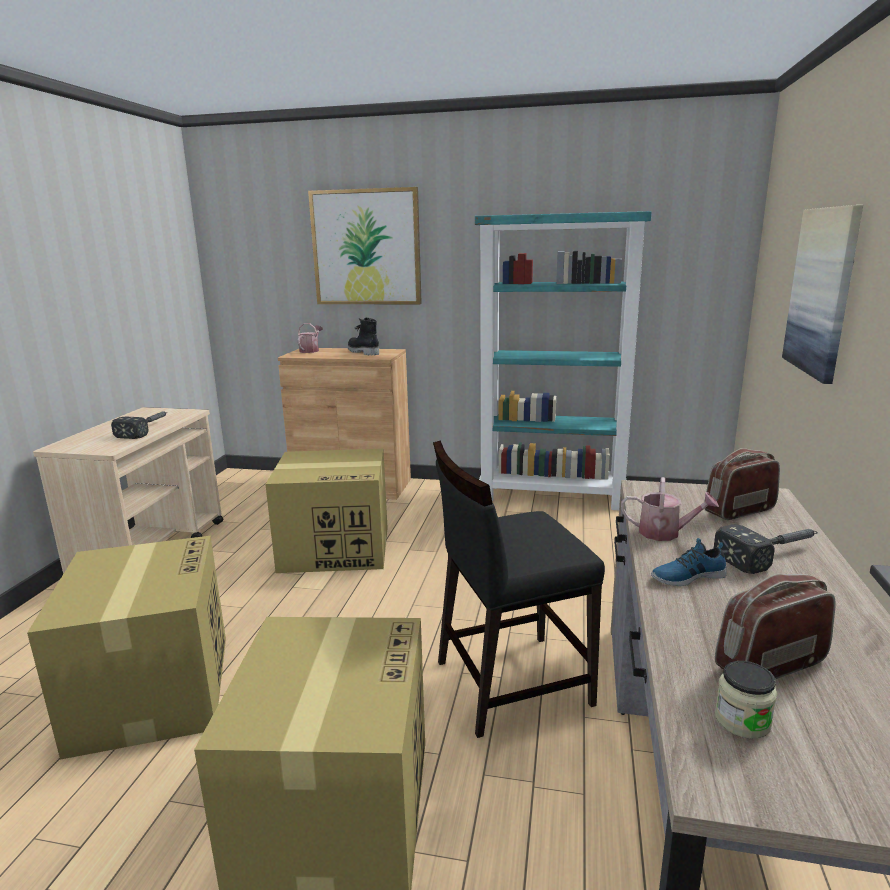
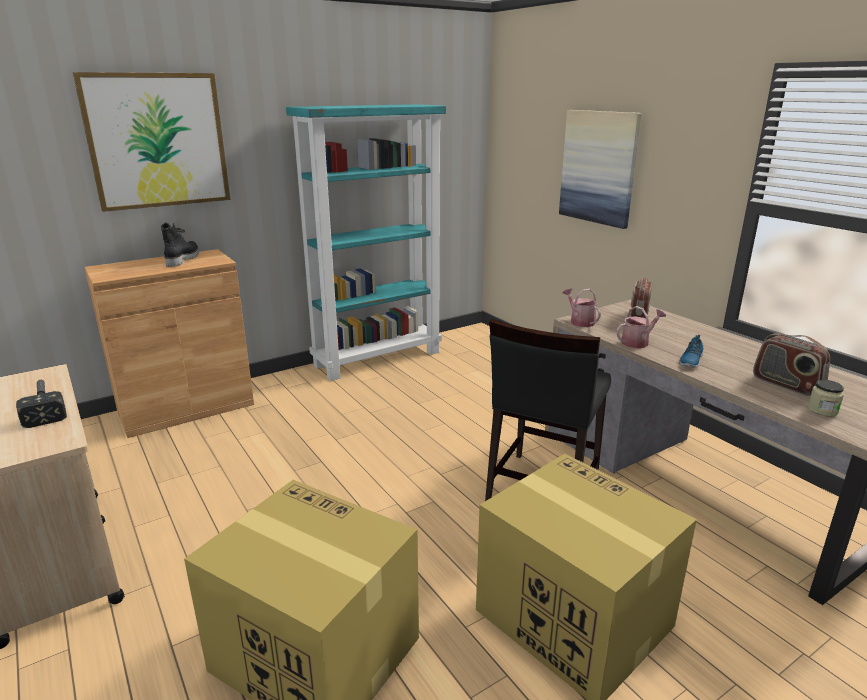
camera: 45 degrees left, 5 degrees up
cardboard box [265,449,388,573] -> none
watering can [298,323,323,353] -> watering can moved to [563,288,601,327]
black boot [348,318,379,356] -> black boot turned 90 degrees clockwise [161,222,199,267]
hammer [714,524,818,574] -> none
radio [715,573,835,679] -> radio turned 60 degrees counterclockwise [753,333,830,396]

